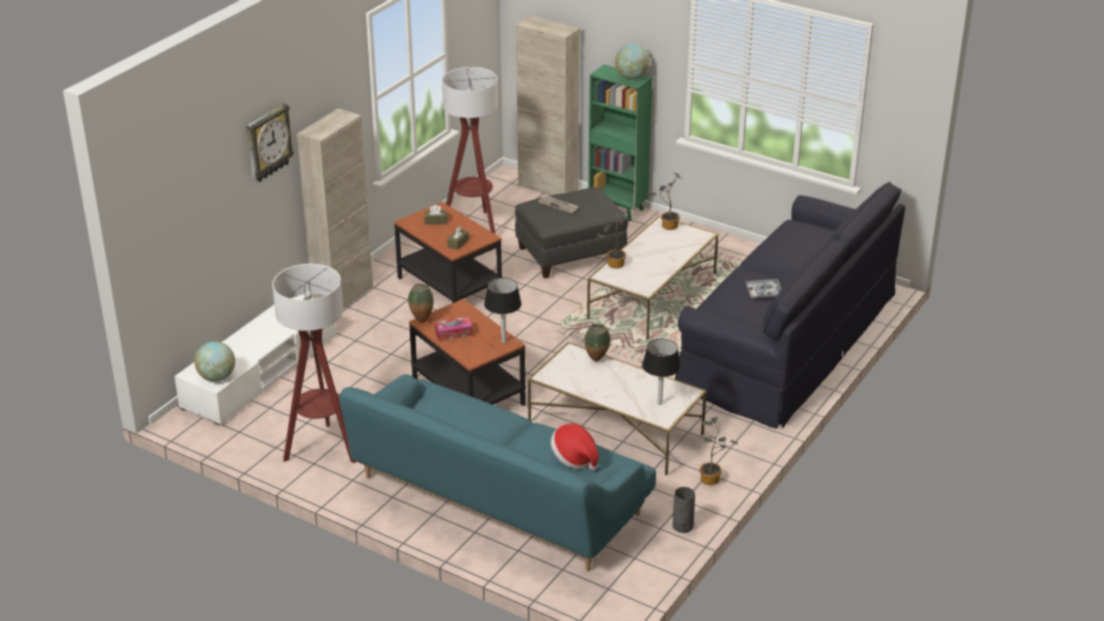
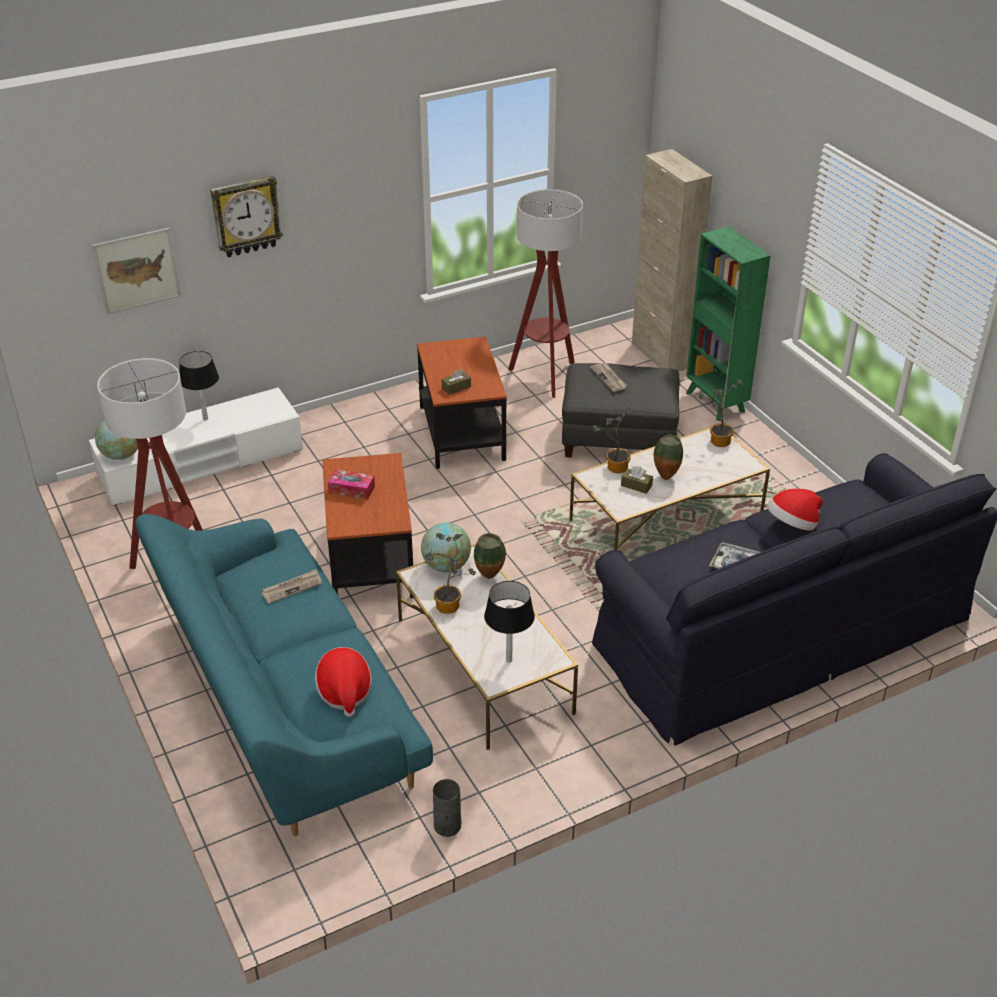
camera: 30 degrees right, 5 degrees up
beige cabinet [297,108,373,309] -> none
vase [408,283,433,323] -> vase moved to [654,434,683,480]
brown tissue box [425,205,447,225] -> brown tissue box moved to [621,466,653,494]
black table lamp [484,278,521,343] -> black table lamp moved to [179,351,219,421]
globe [615,44,650,79] -> globe moved to [421,522,471,572]
potted plant [700,417,738,485] -> potted plant moved to [425,533,476,614]
none -> picture [92,228,181,315]
none -> newspaper [262,569,322,604]
none -> hat [767,489,823,530]

